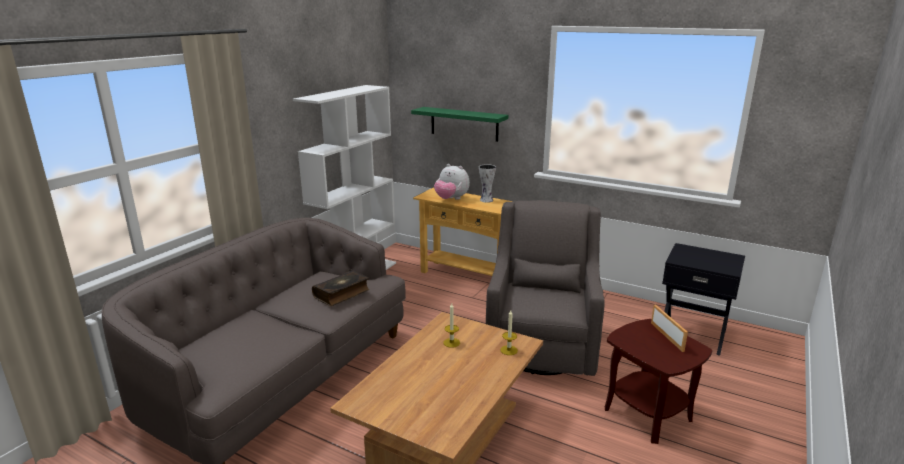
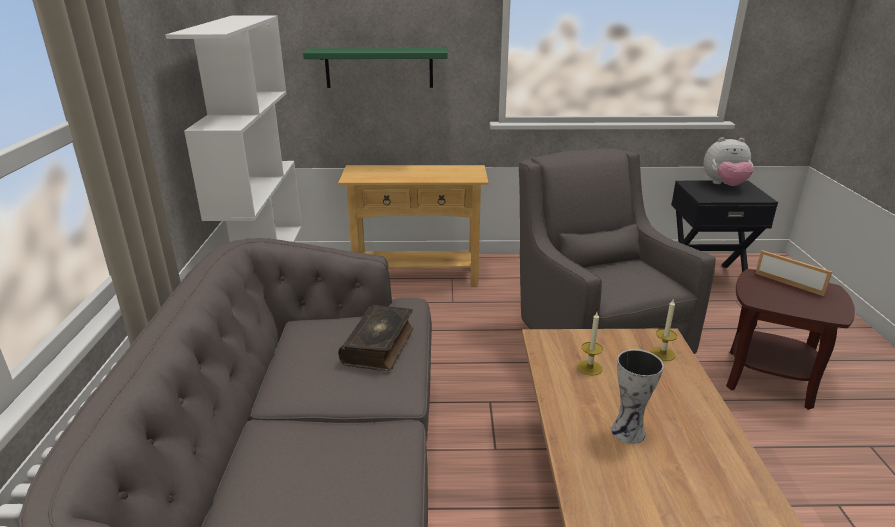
camera: 30 degrees left, 5 degrees up
plush toy [434,164,470,200] -> plush toy moved to [703,137,753,186]
vase [479,164,496,203] -> vase moved to [611,349,664,444]

